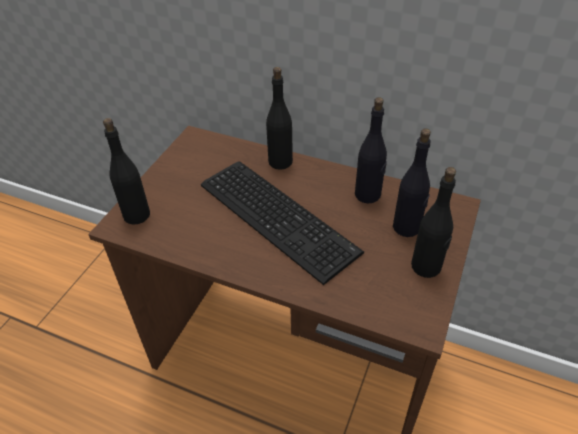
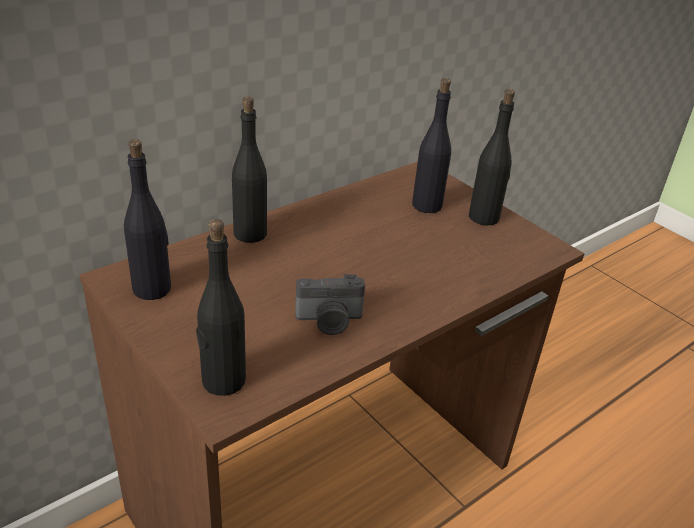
camera: 65 degrees left, 10 degrees down
keyboard [201,161,364,285] -> none
black bottle [355,97,387,204] -> black bottle moved to [124,139,171,300]
none -> camera [295,274,365,335]

